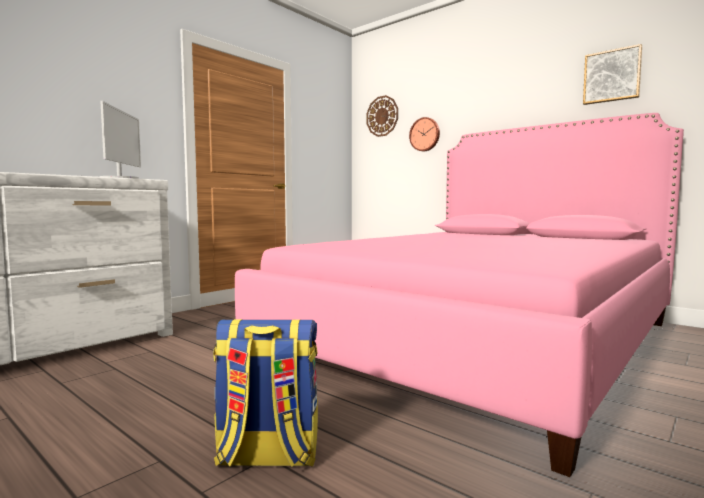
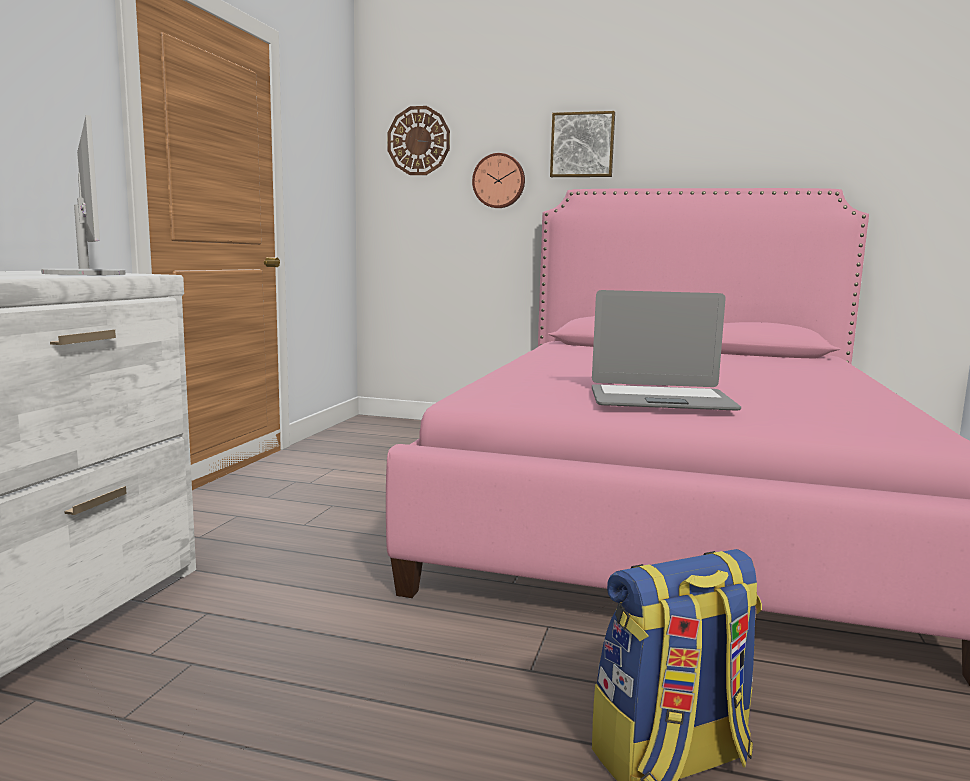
camera: 25 degrees left, 5 degrees up
picture [583,44,642,105] -> picture moved to [550,111,615,177]
none -> laptop [592,290,741,410]

